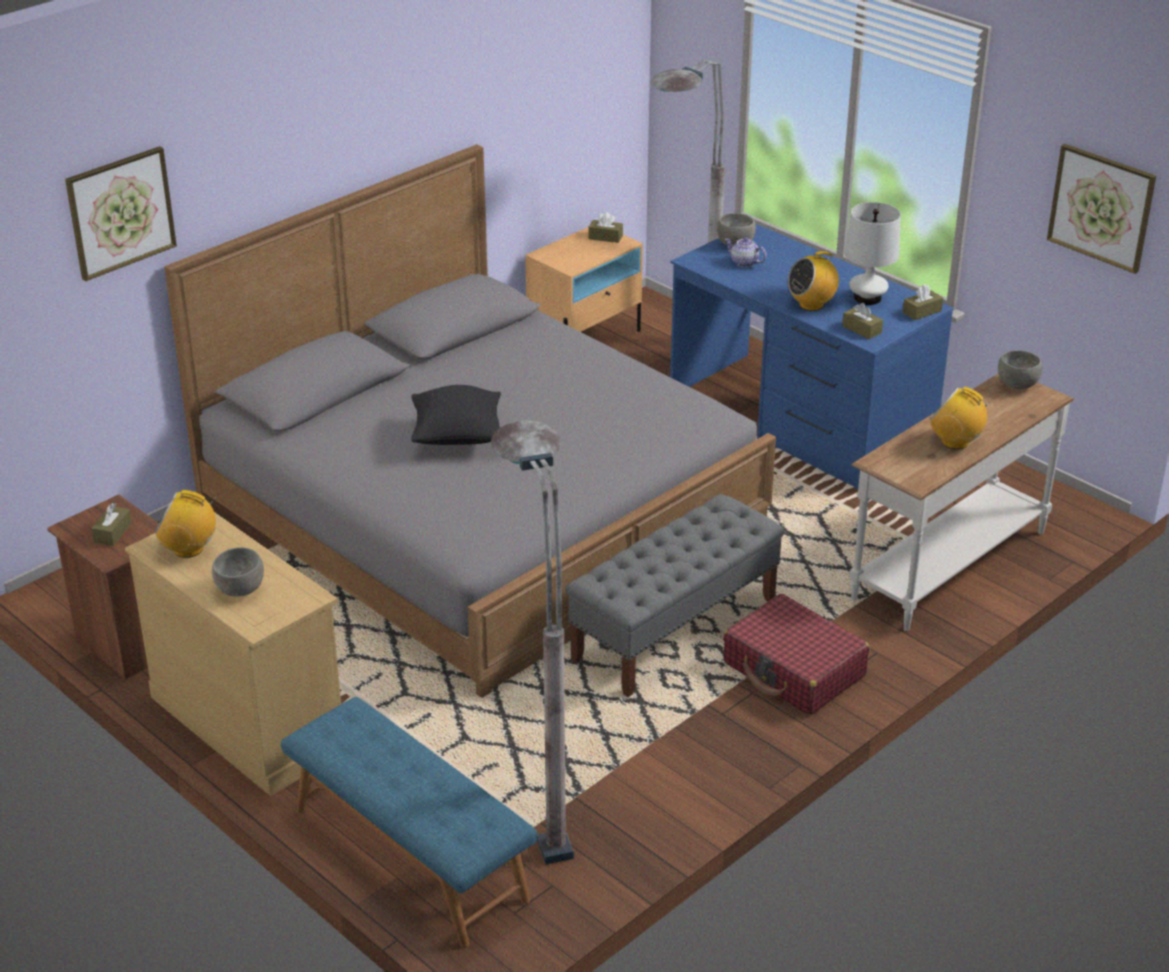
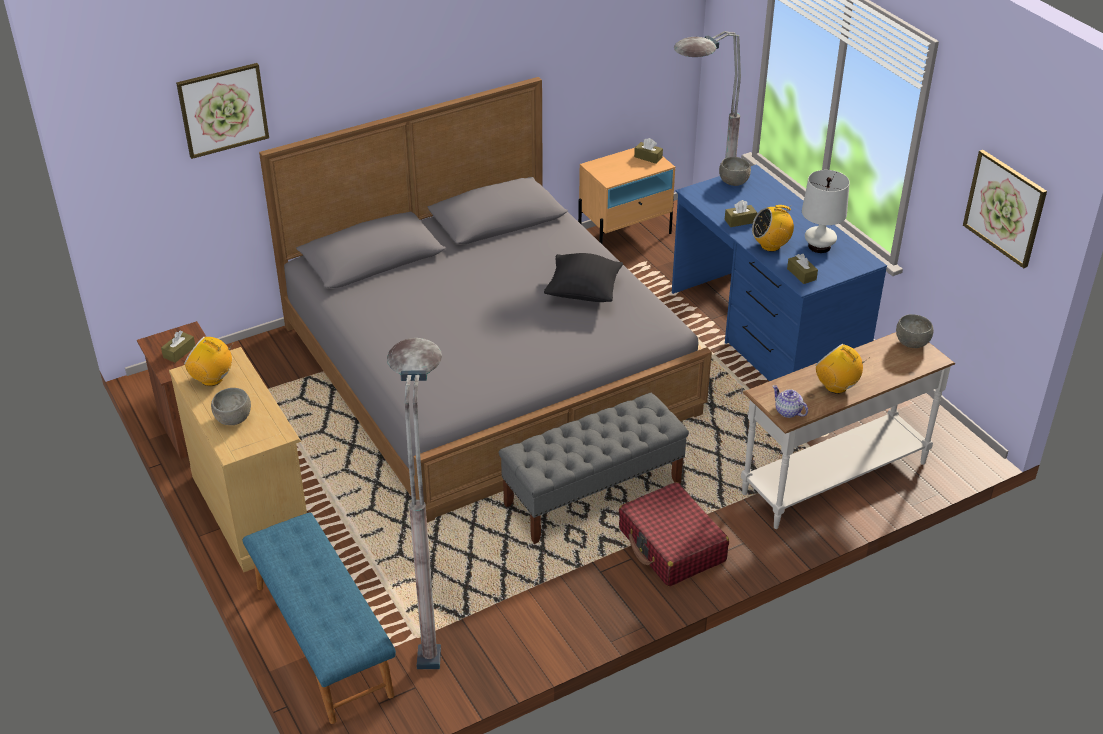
camera: 15 degrees right, 5 degrees up
black pillow [411,385,501,445] -> black pillow moved to [544,253,623,302]
teapot [725,237,767,267] -> teapot moved to [773,385,808,418]
brown tissue box [903,284,943,320] -> brown tissue box moved to [725,200,757,227]

